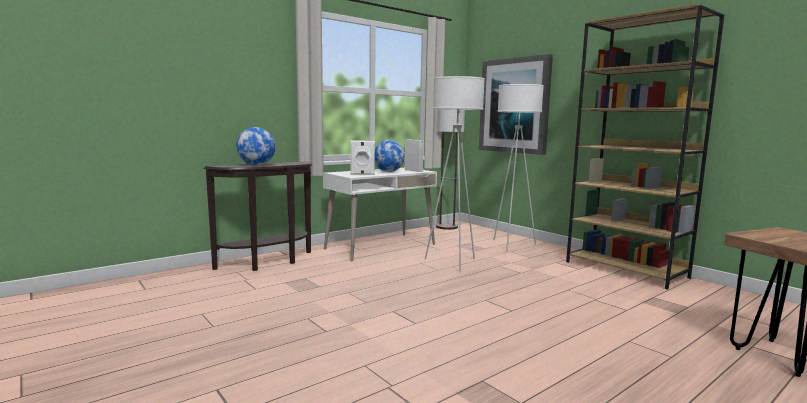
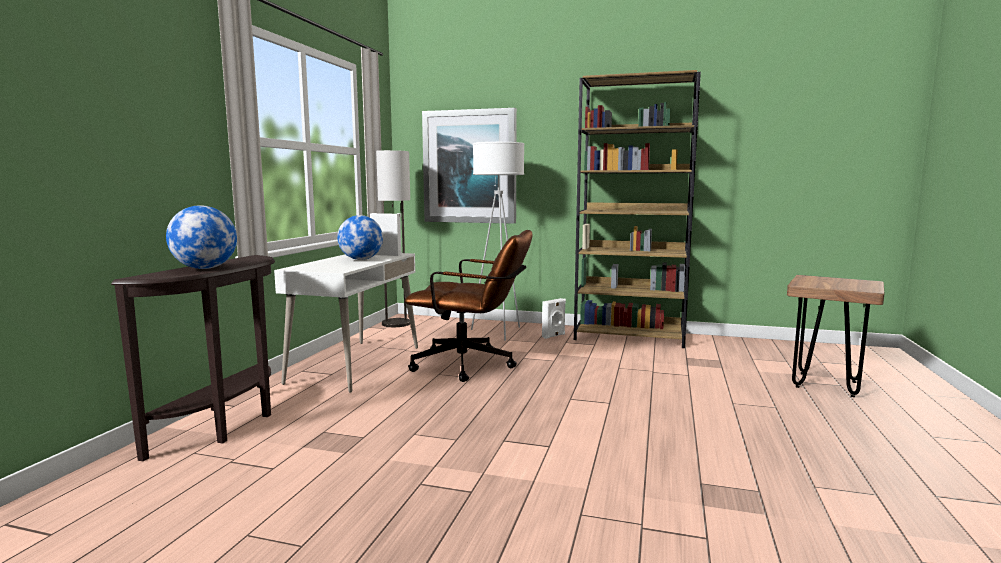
camera: 35 degrees left, 0 degrees up
white speaker [350,140,375,175] -> white speaker moved to [542,298,566,339]
white floor lamp [425,76,485,272] -> brown office chair [405,230,533,382]

